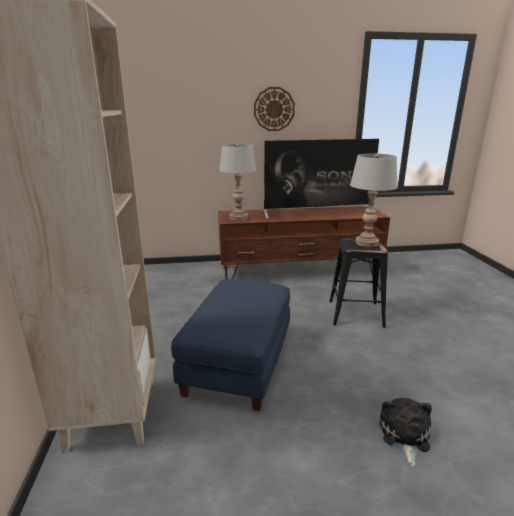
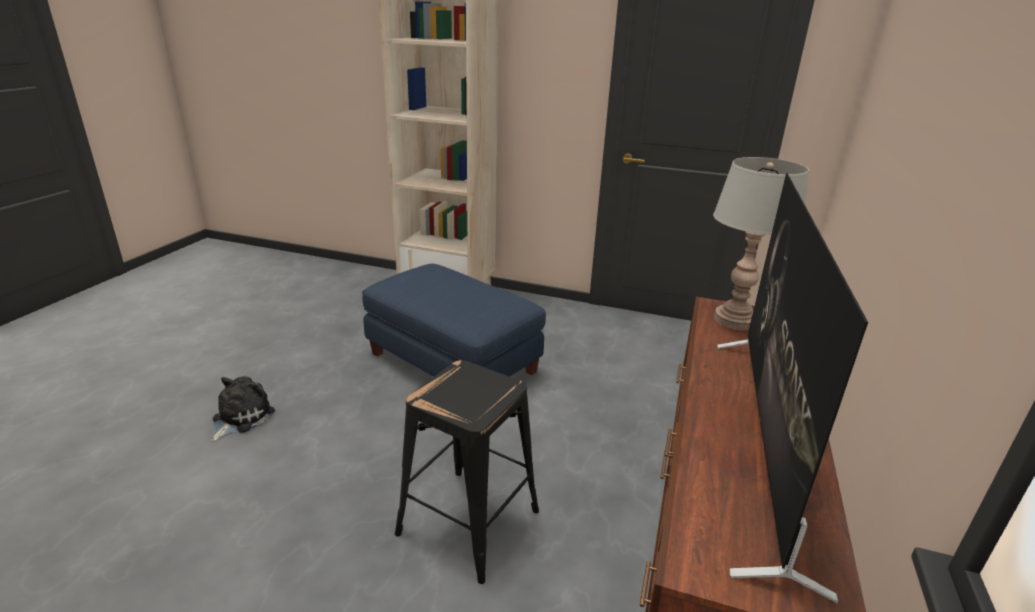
camera: 115 degrees right, 5 degrees up
wall clock [254,87,295,131] -> none
grey table lamp [350,154,398,247] -> none
plush toy [379,398,432,466] -> plush toy turned 105 degrees counterclockwise [211,376,275,442]

